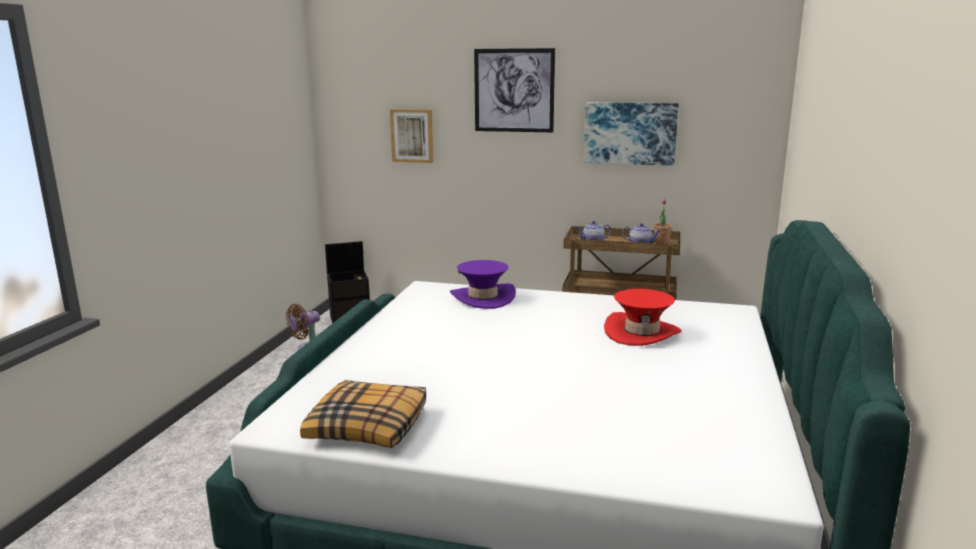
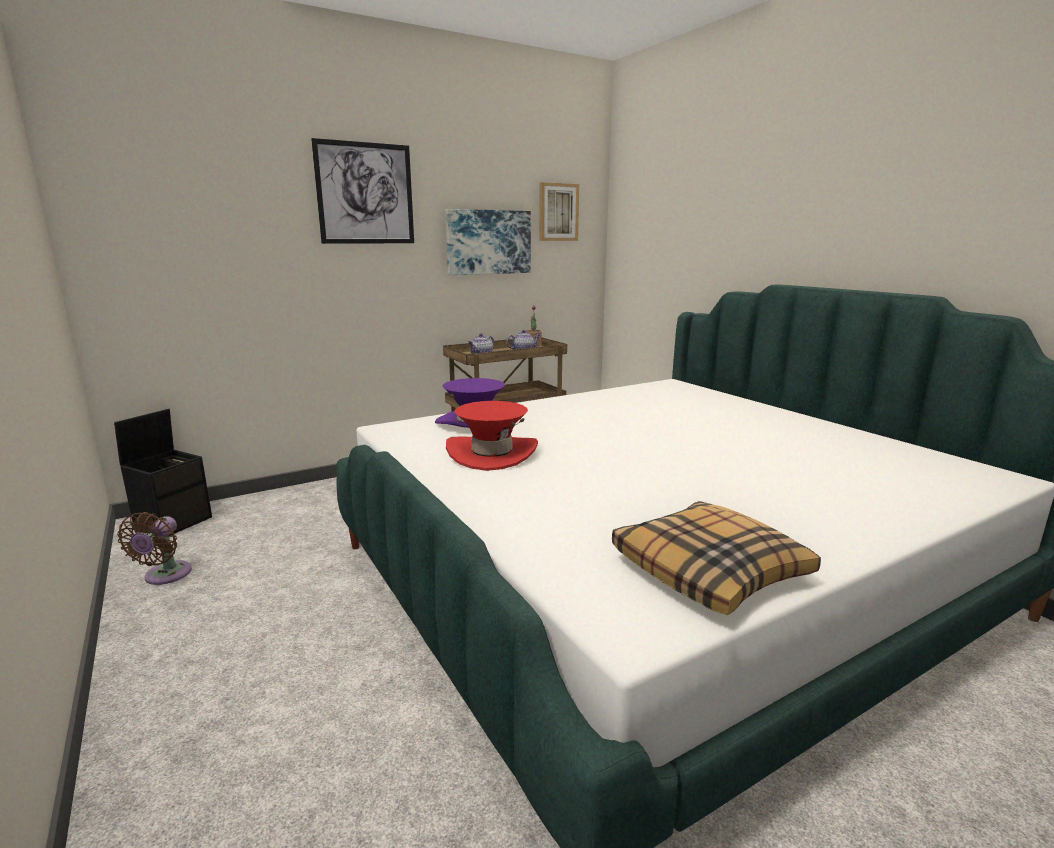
camera: 45 degrees left, 0 degrees up
picture [390,109,433,163] -> picture moved to [539,182,579,241]
red hat [604,289,681,346] -> red hat moved to [446,401,538,471]

